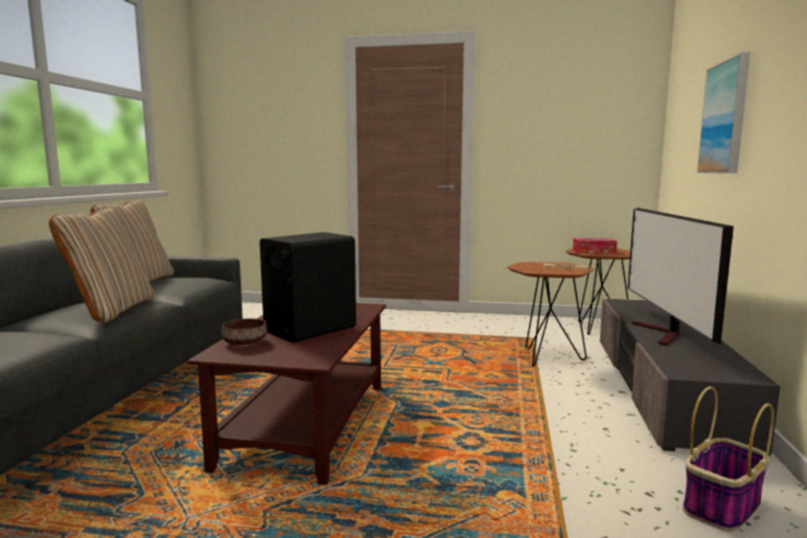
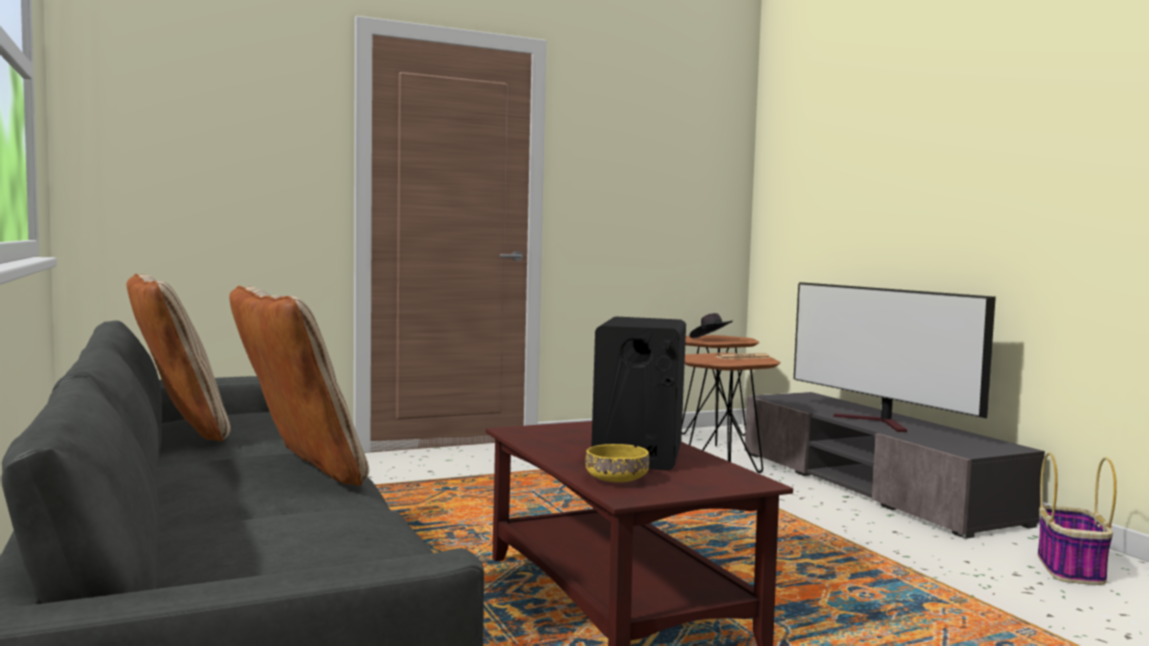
camera: 35 degrees left, 5 degrees down
brown bowl [222,318,267,345] -> yellow bowl [585,444,649,482]
tissue box [573,238,617,254] -> black hat [689,313,733,338]
picture [697,52,750,173] -> none

